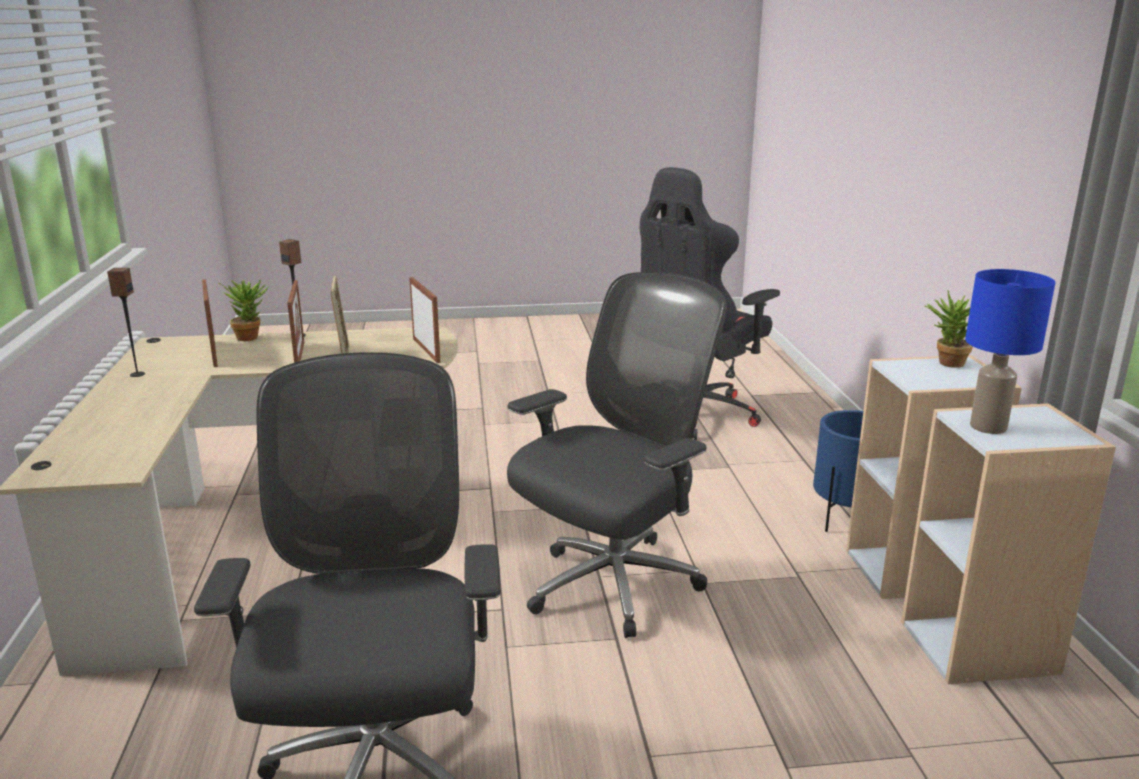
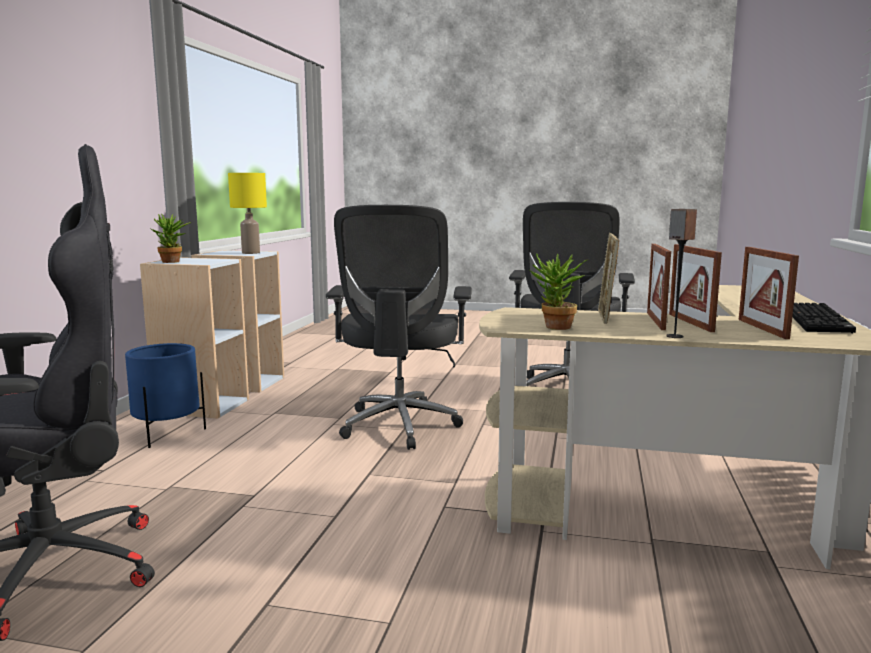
camera: 160 degrees left, 10 degrees down
speaker [107,268,145,377] -> keyboard [792,303,856,333]
potted plant [218,279,268,341] -> potted plant moved to [529,253,587,330]
picture frame [409,277,440,363] -> picture frame moved to [669,244,722,332]
office chair [507,272,727,638] -> office chair turned 60 degrees counterclockwise [326,205,472,450]
blue table lamp [965,269,1055,434] -> yellow table lamp [228,173,267,254]

